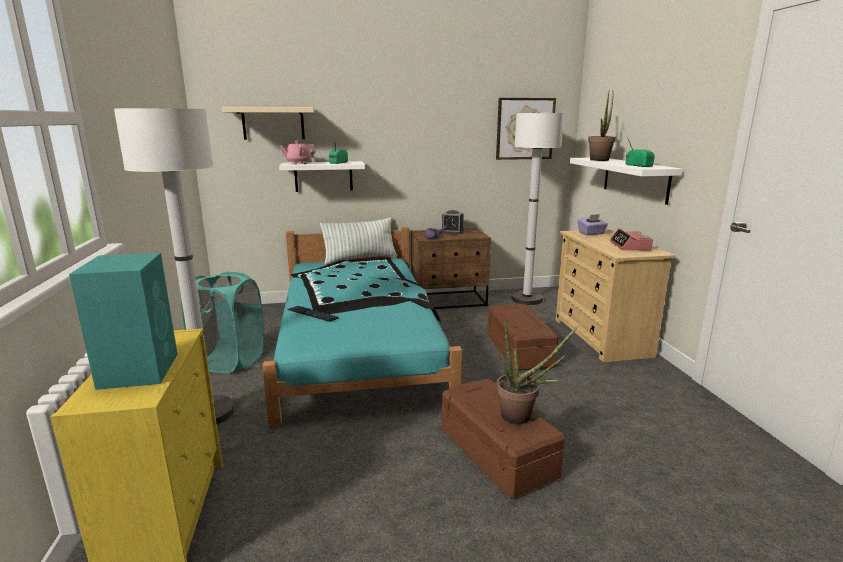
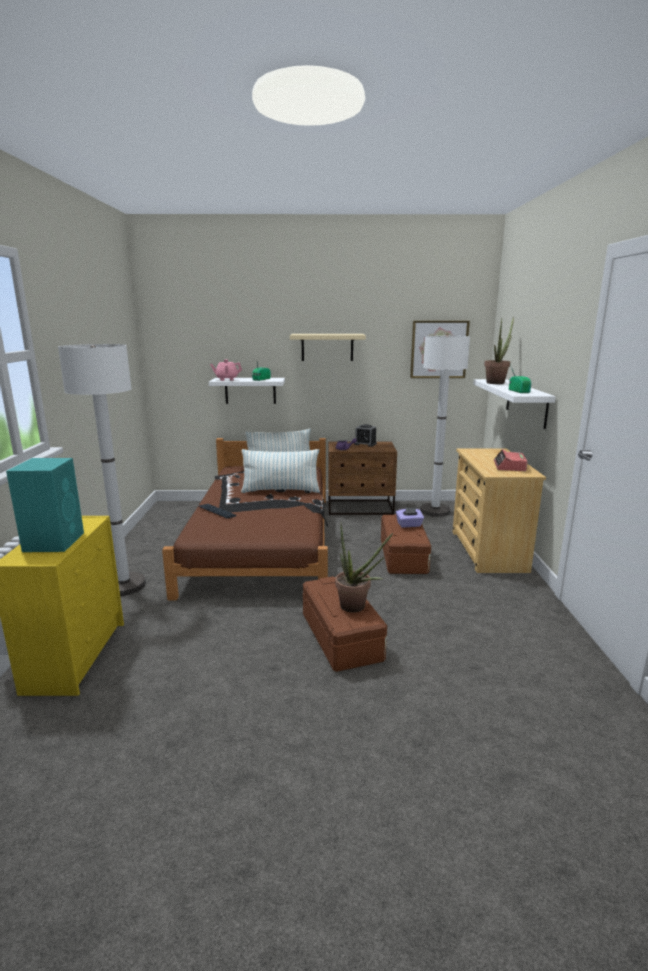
camera: 10 degrees right, 0 degrees up
turquoise laundry basket [181,272,265,373] -> none
beige shelf [222,107,315,140] -> beige shelf moved to [290,334,366,361]
turquoise bed [262,227,462,427] -> brown bed [162,438,328,600]
purple tissue box [578,214,608,235] -> purple tissue box moved to [396,508,424,528]
none -> pillow [241,449,320,493]

